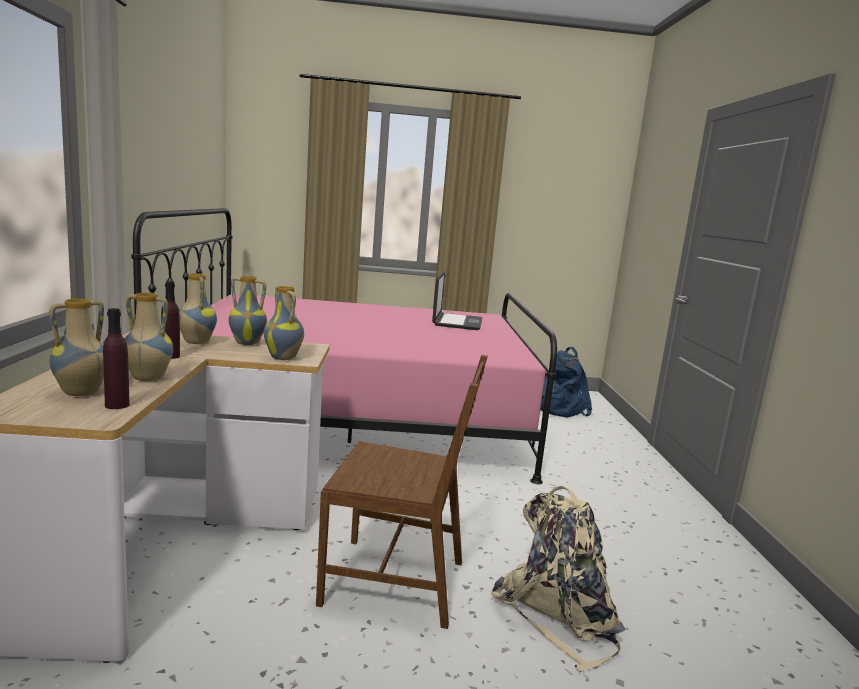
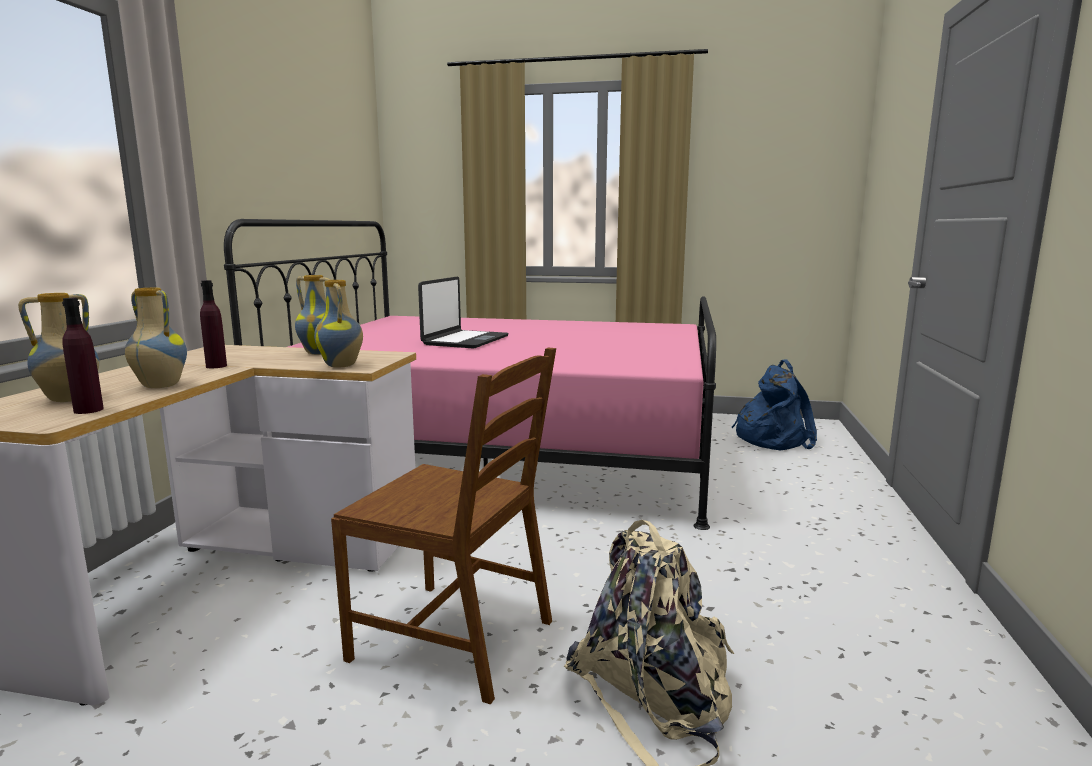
camera: 15 degrees right, 0 degrees up
vase [179,273,217,344] -> none
laptop [432,272,482,330] -> laptop moved to [418,276,509,348]

